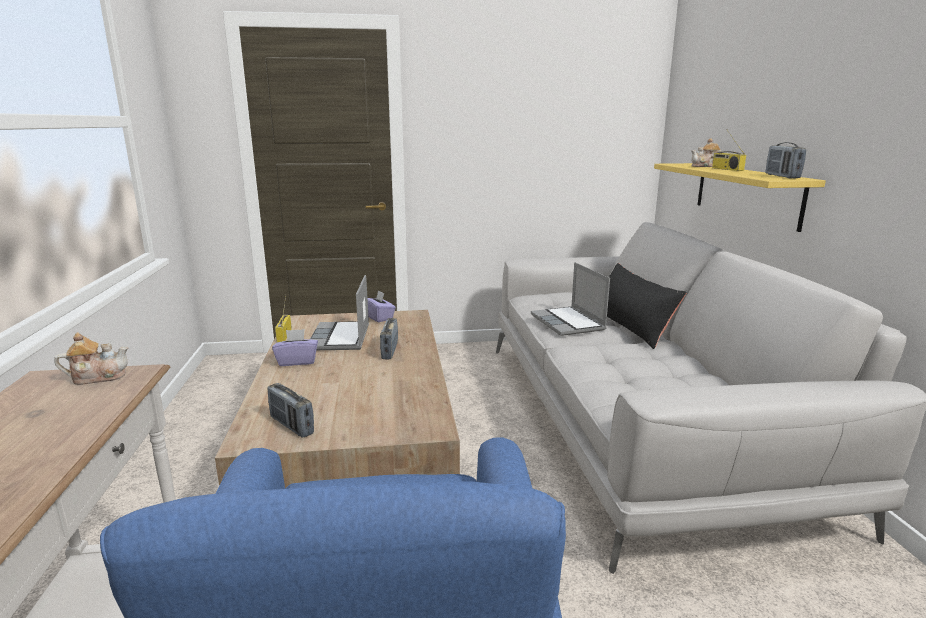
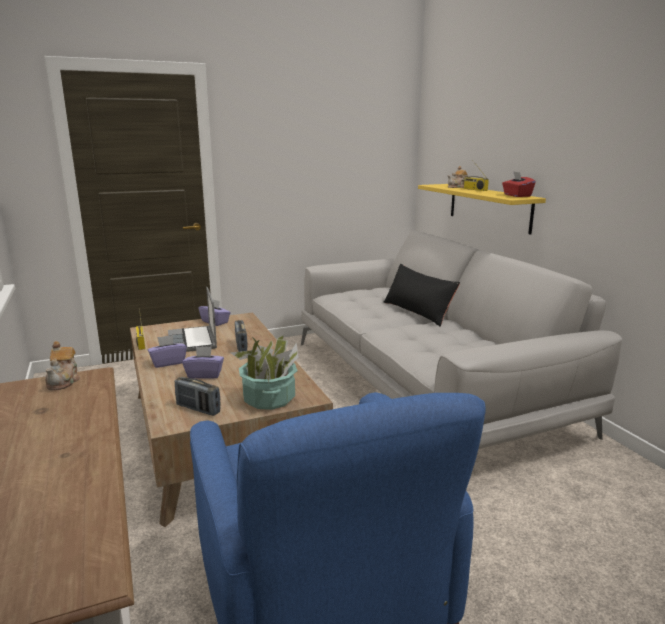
camera: 15 degrees left, 0 degrees up
teapot [54,332,129,385] -> teapot turned 120 degrees clockwise [45,341,80,390]
laptop [531,262,610,336] -> none
radio [765,142,806,178] -> red tissue box [502,171,536,197]
none -> purple tissue box [182,347,224,379]
none -> potted plant [231,335,299,410]

